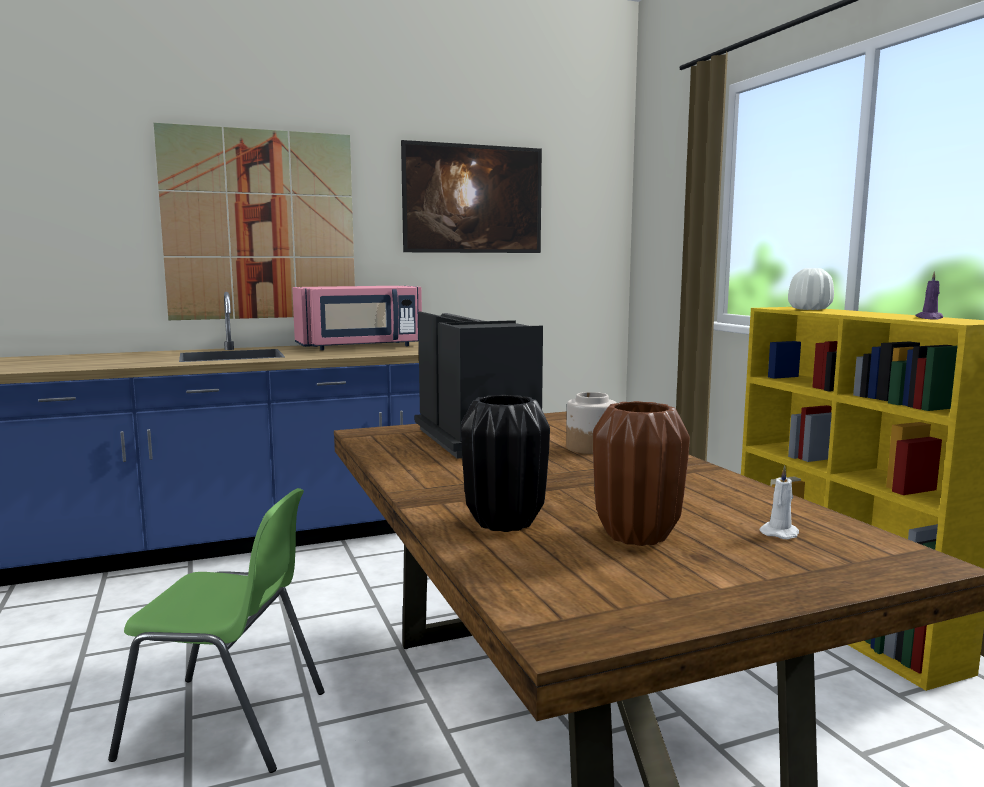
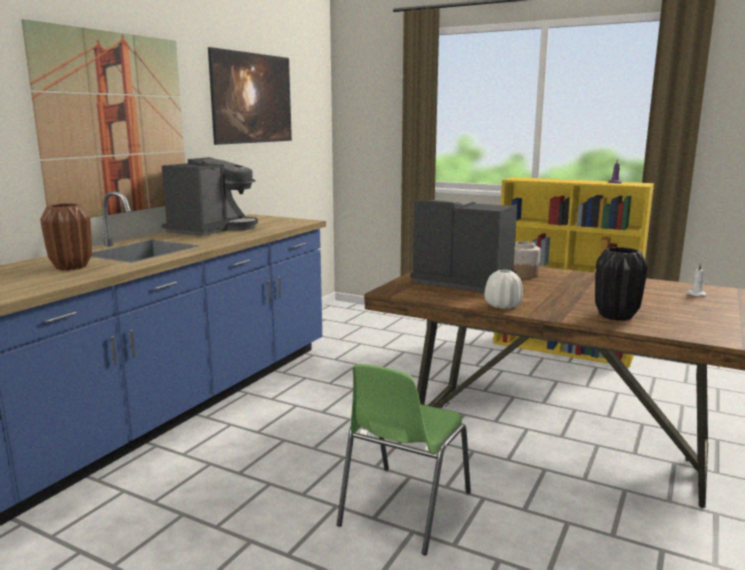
camera: 40 degrees left, 5 degrees up
green chair [108,488,325,773] -> green chair turned 150 degrees clockwise [337,364,471,555]
pink microwave [292,286,422,350] -> coffee machine [162,157,258,236]
brown vase [593,401,690,546] -> brown vase moved to [40,203,92,270]
white vase [788,268,834,310] -> white vase moved to [484,270,523,309]

